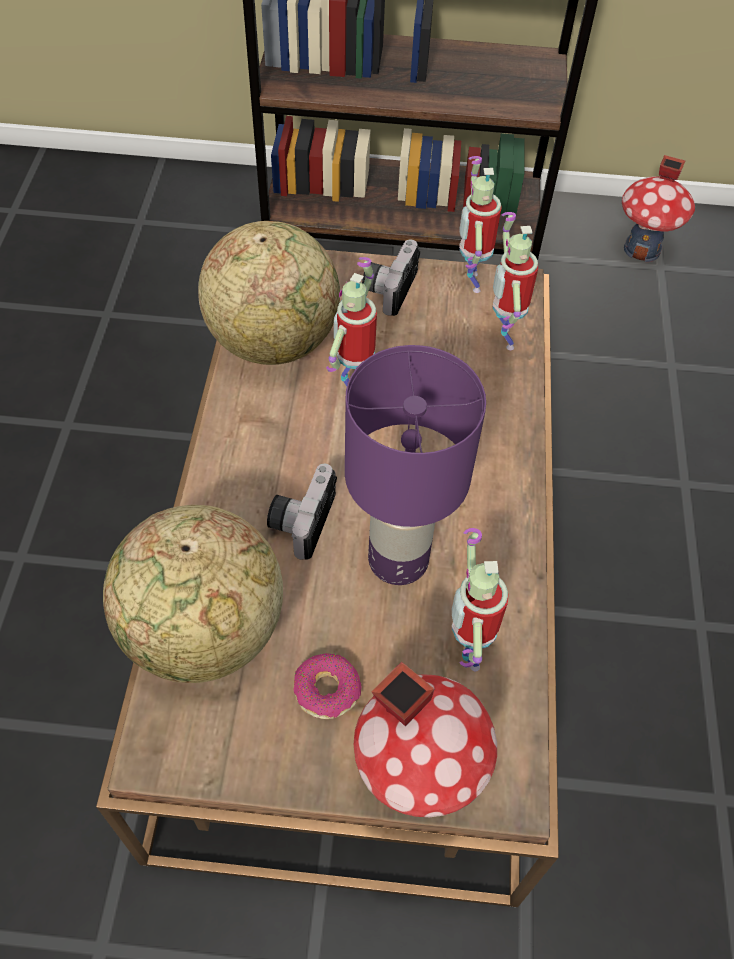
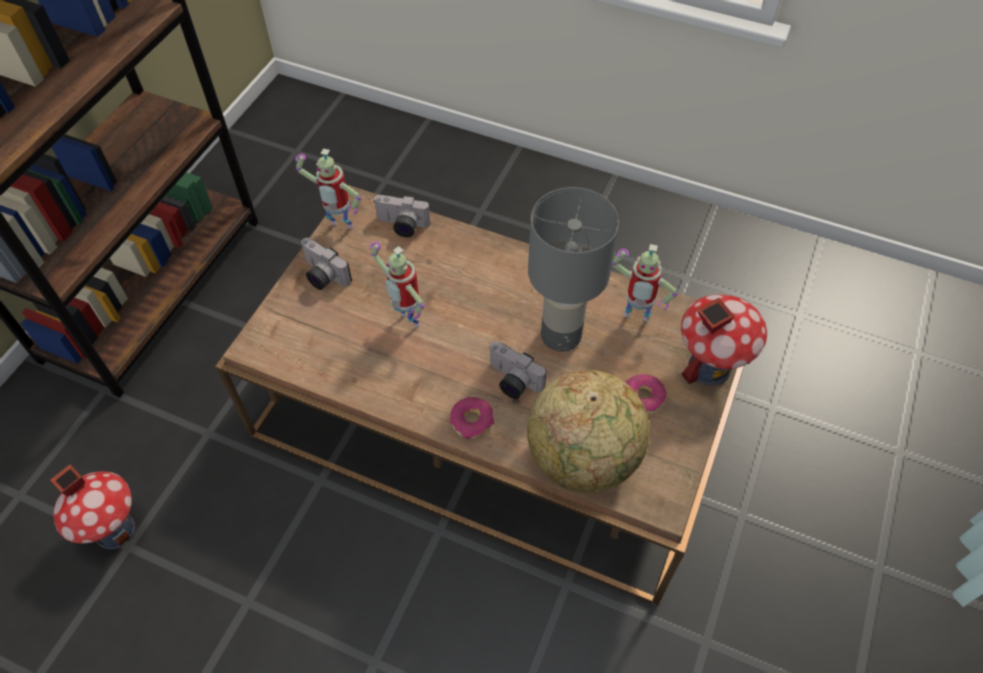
camera: 70 degrees left, 0 degrees up
globe [198,221,340,365] -> none
purple table lamp [345,345,486,585] -> grey table lamp [528,187,619,352]
toy robot [493,212,538,350] -> camera [374,195,431,237]
toy house [622,155,695,262] -> toy house moved to [50,464,135,550]
none -> donut [450,397,494,439]

